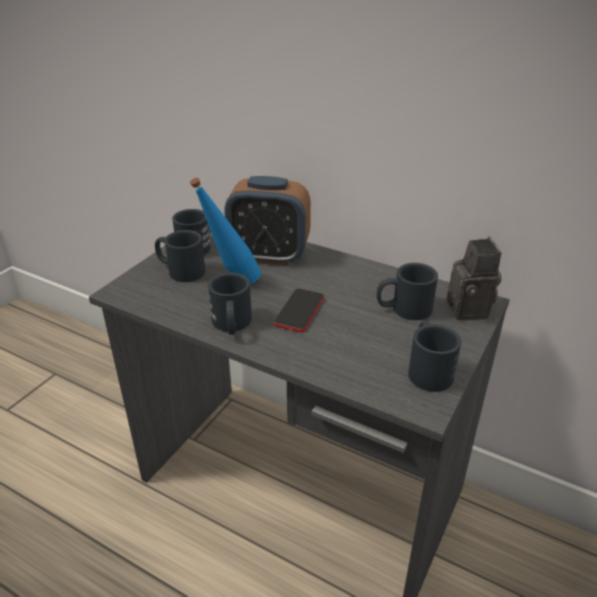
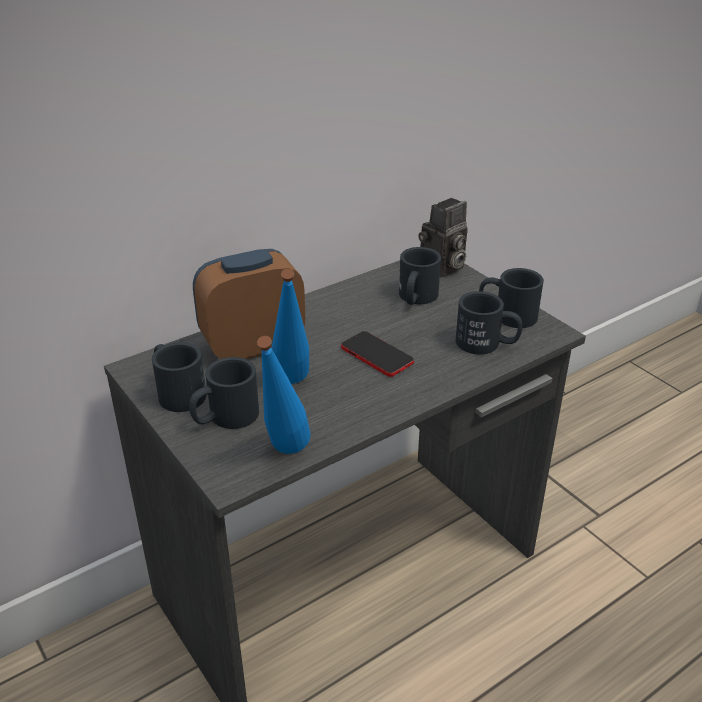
camera: 65 degrees left, 0 degrees up
black mug [208,273,252,335] -> black mug moved to [456,291,522,354]
alarm clock [224,176,311,265] -> alarm clock turned 150 degrees counterclockwise [193,249,305,359]
camera [447,237,501,320] -> camera turned 120 degrees clockwise [419,198,468,278]
none -> blue bottle [257,336,310,454]

